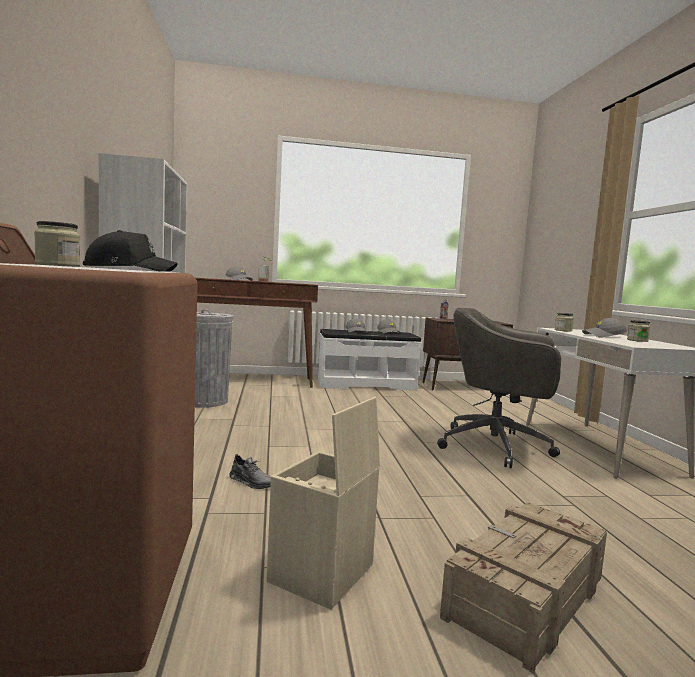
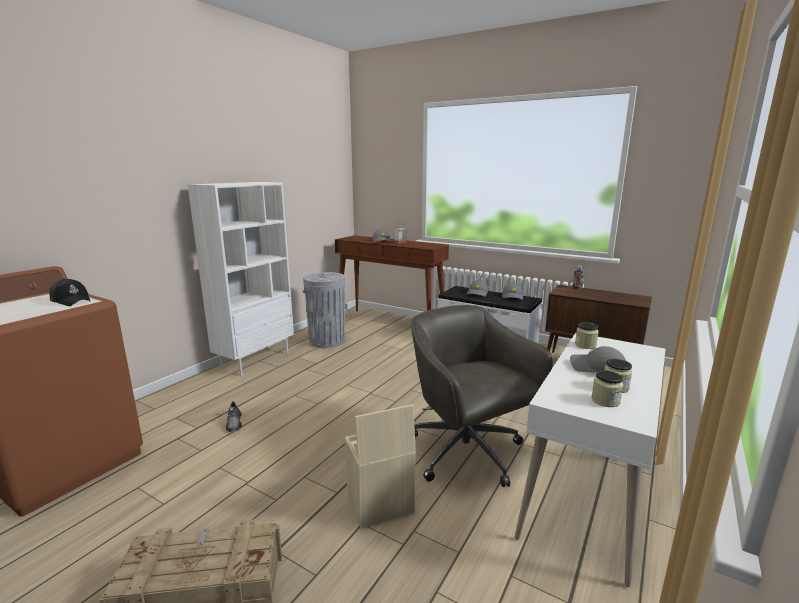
camera: 40 degrees right, 10 degrees up
jar [34,221,80,267] -> jar moved to [592,371,623,407]
beige storage box [266,397,380,610] -> beige storage box moved to [345,404,416,529]

